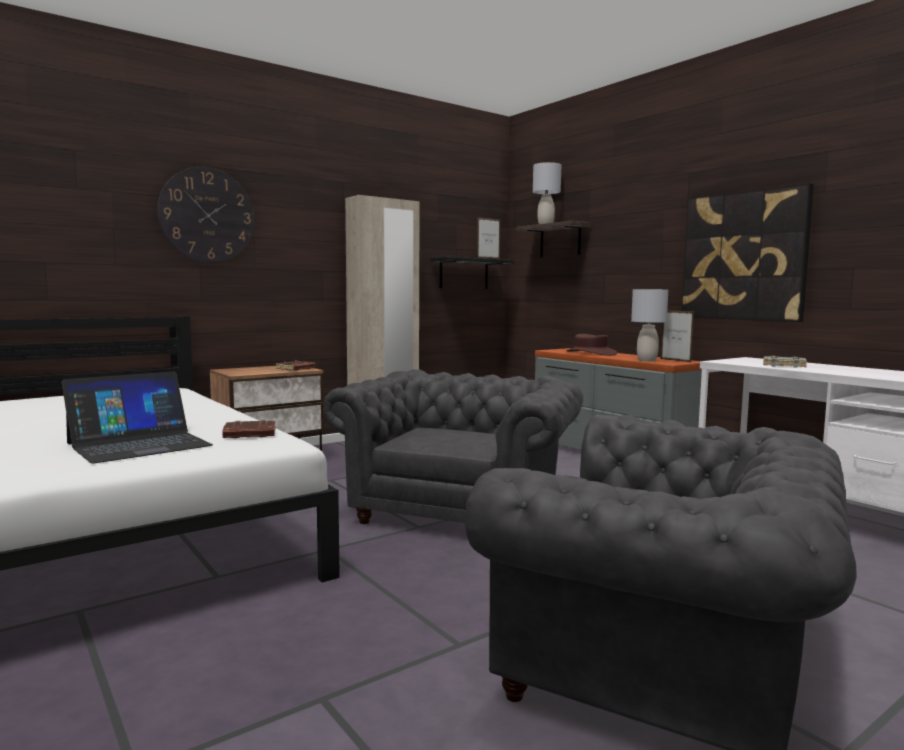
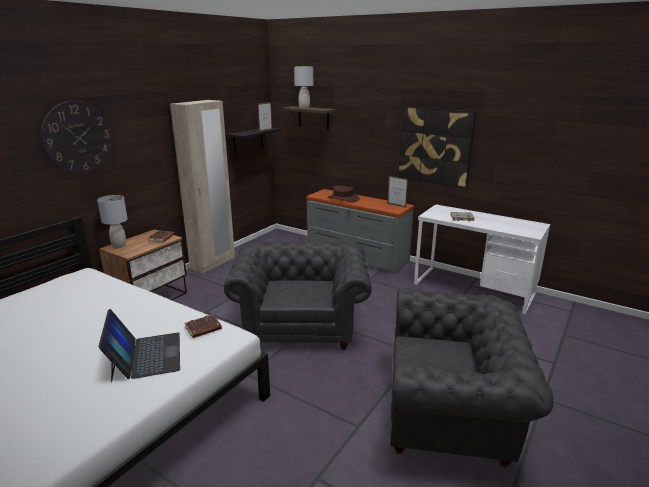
camera: 20 degrees left, 15 degrees up
laptop [62,372,213,464] -> laptop turned 45 degrees counterclockwise [98,309,180,382]
grey table lamp [631,289,668,361] -> grey table lamp moved to [97,195,128,248]

